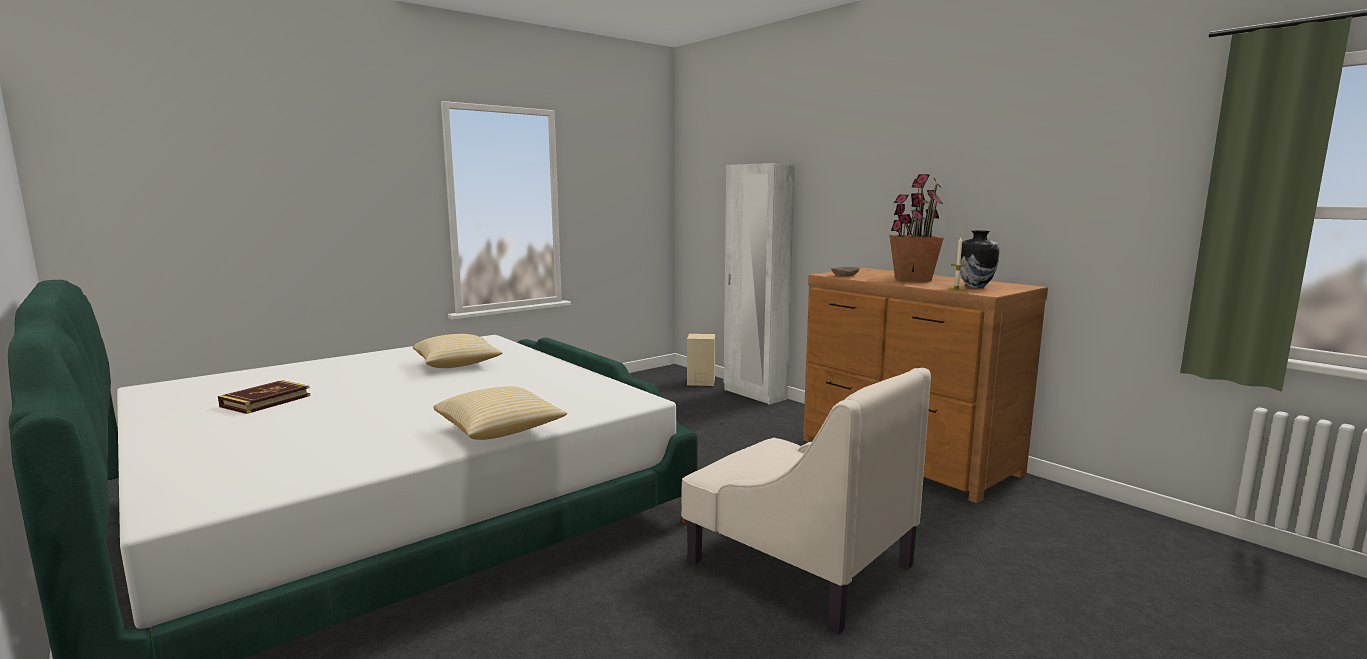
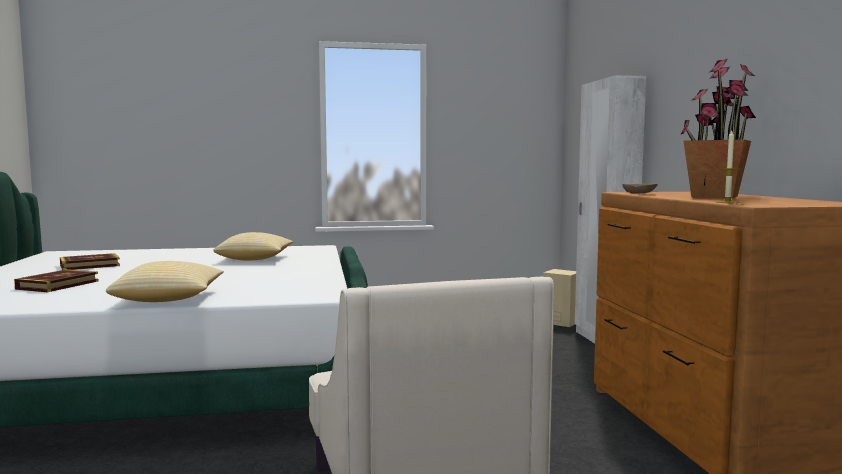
camera: 30 degrees right, 5 degrees down
vase [960,230,1000,288] -> none
none -> book [14,269,98,292]

